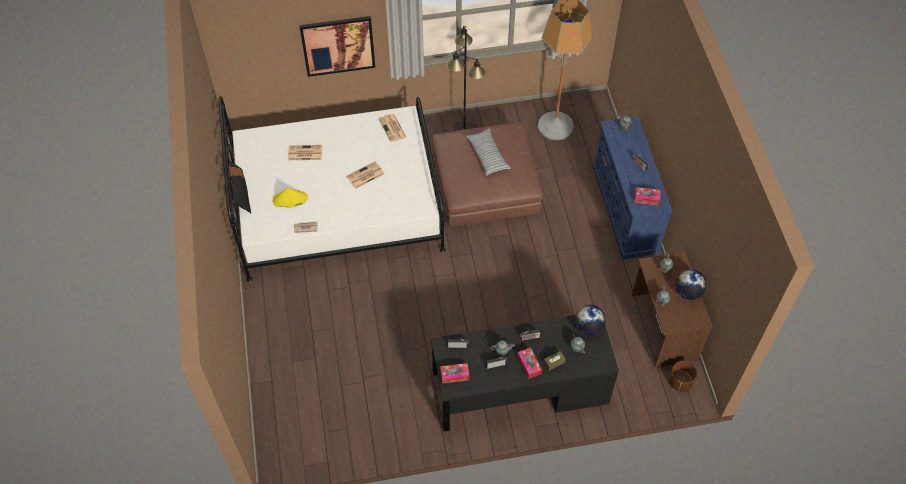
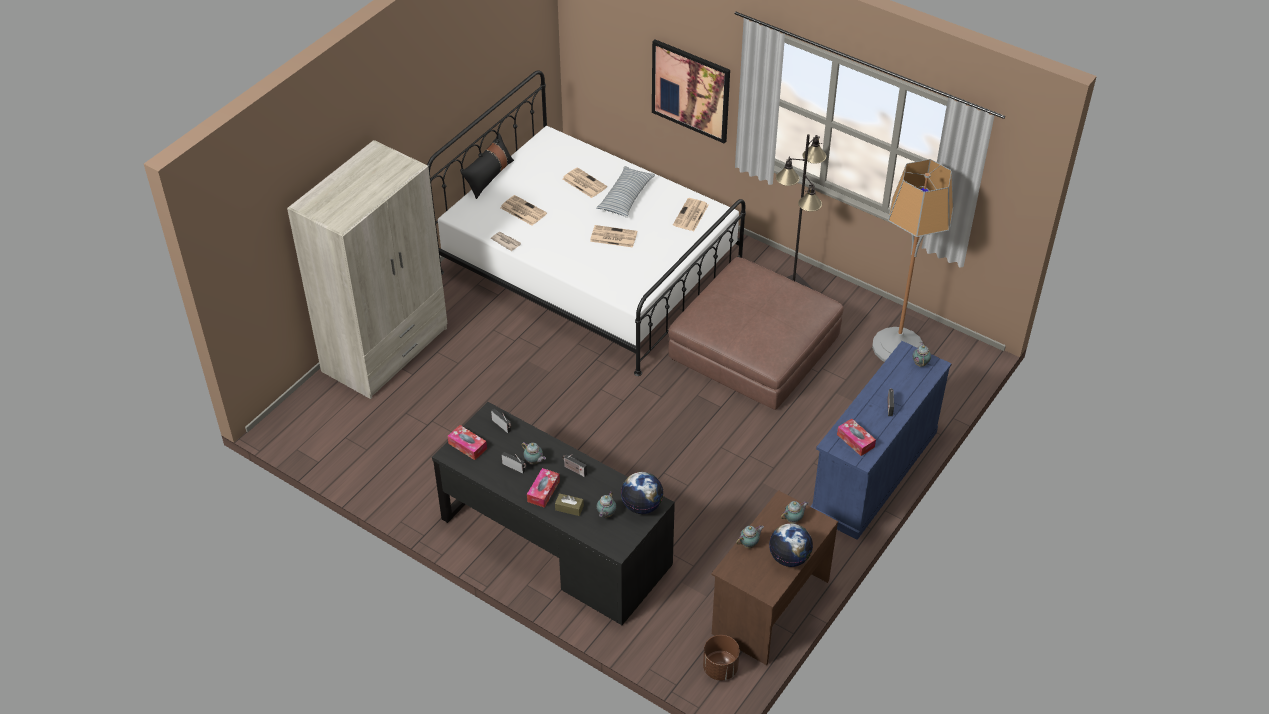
camera: 45 degrees right, 10 degrees down
yellow hat [272,188,308,208] -> newspaper [501,195,547,225]
pillow [466,128,511,176] -> pillow moved to [596,166,655,218]
none -> beige wardrobe [287,140,448,399]

